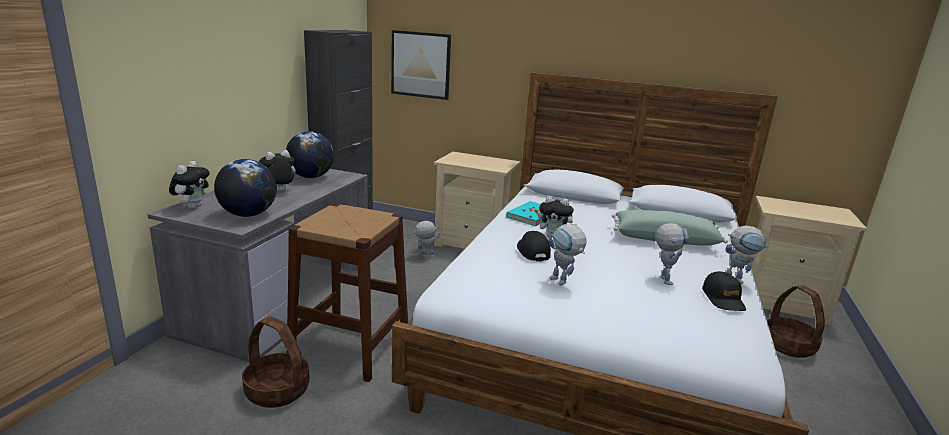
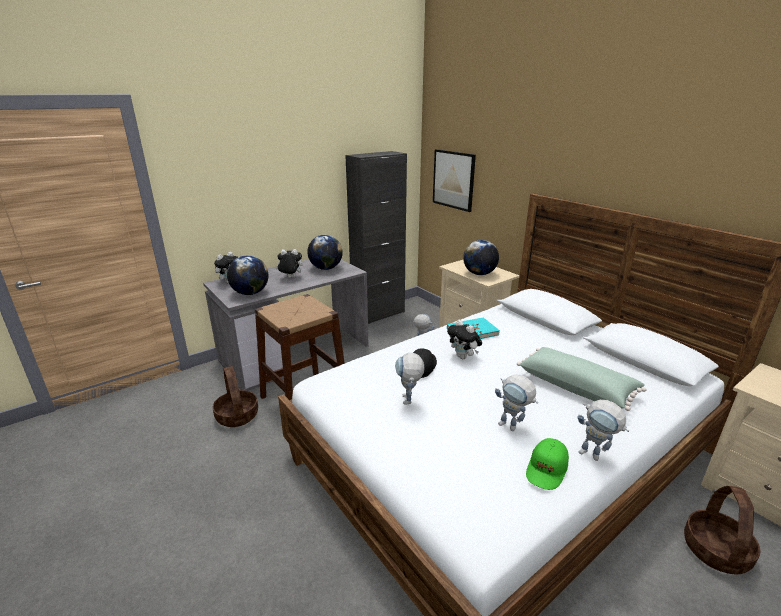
camera: 35 degrees right, 5 degrees up
toy robot [656,223,689,285] -> toy robot turned 90 degrees clockwise [495,374,538,431]
black cap [702,271,746,311] -> green cap [526,438,569,490]
none -> globe [463,240,499,275]

